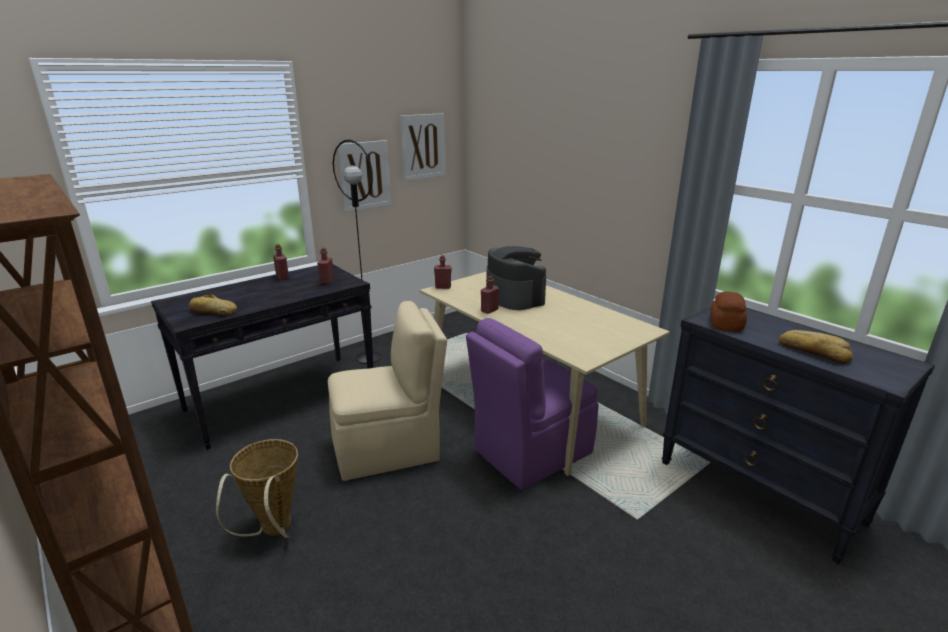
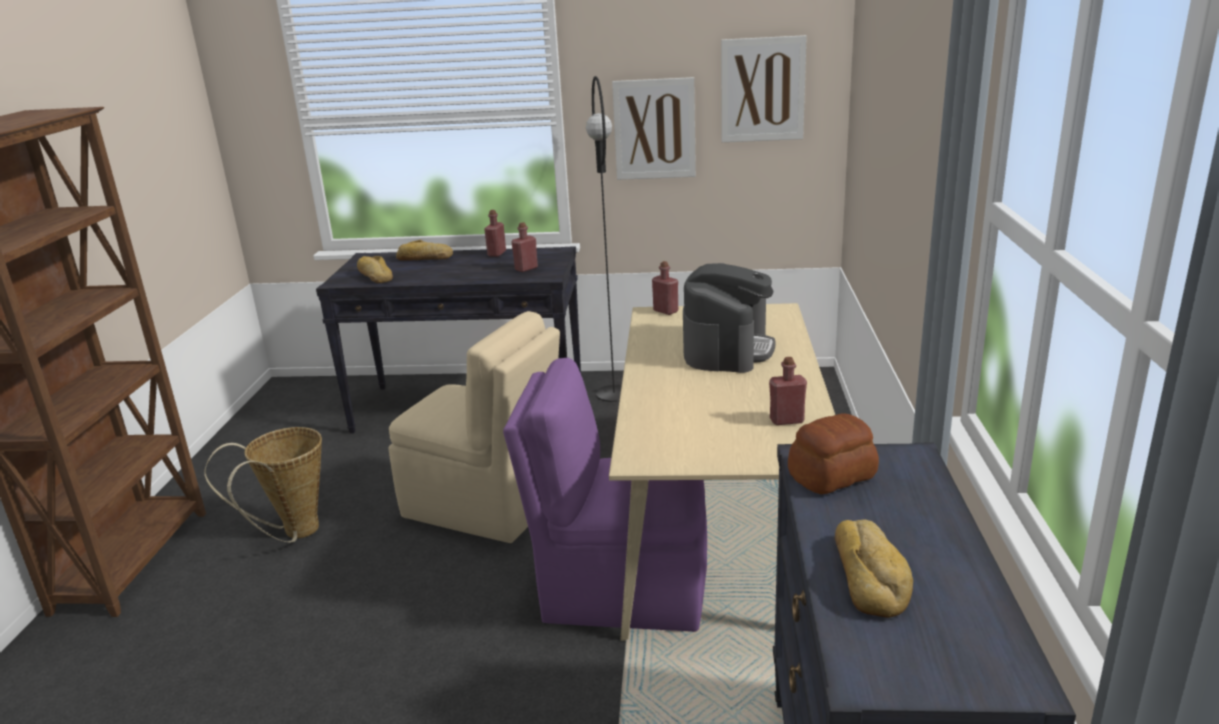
camera: 45 degrees right, 0 degrees up
red bottle [481,276,499,314] -> red bottle moved to [769,357,807,425]
none -> bread [396,240,453,261]

